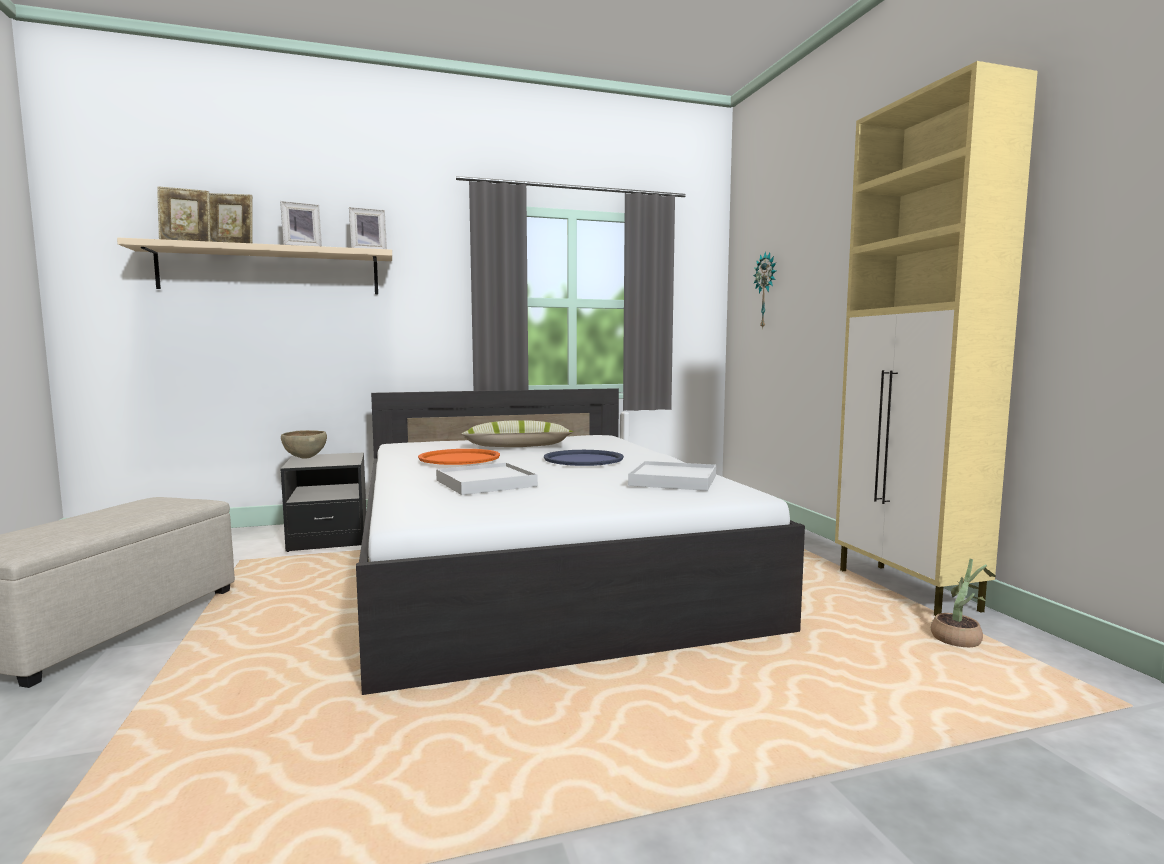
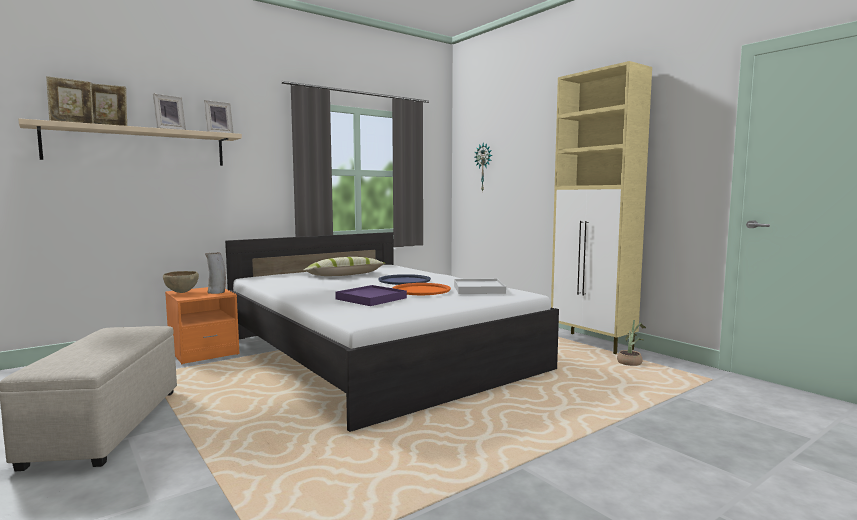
camera: 20 degrees left, 0 degrees up
black nightstand [280,452,366,552] -> orange nightstand [165,287,240,365]
orange tray [418,449,500,465] -> orange tray moved to [393,283,451,295]
white tray [436,463,538,495] -> purple tray [335,285,407,306]
none -> vase [205,253,226,294]

